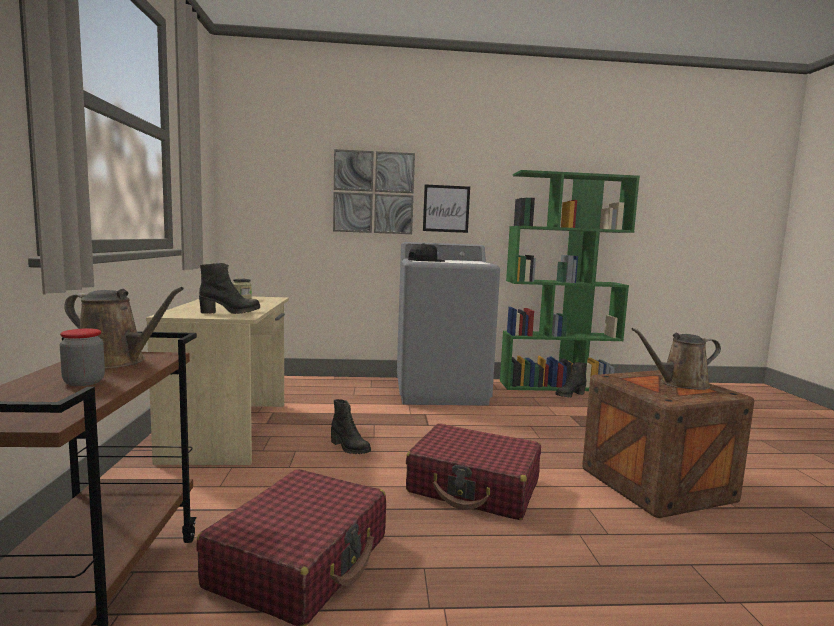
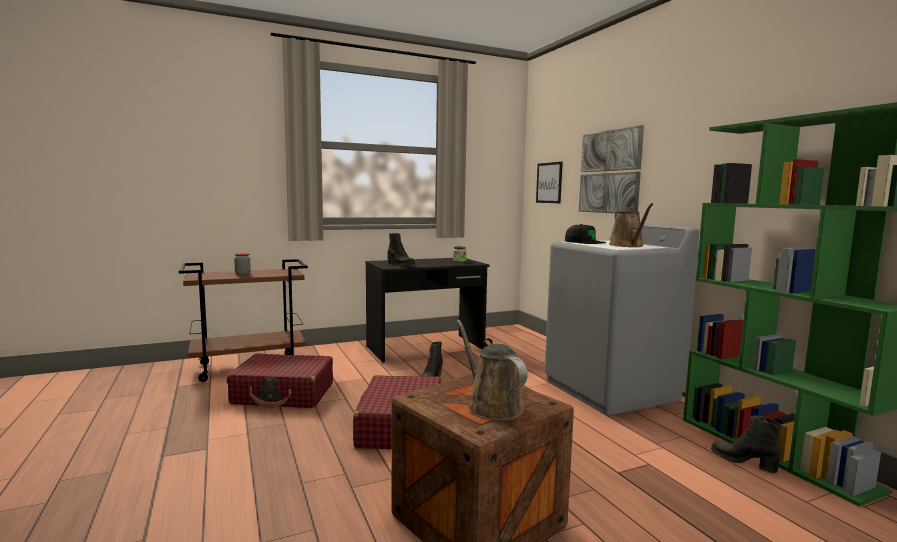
camera: 70 degrees right, 0 degrees up
brown watering can [64,287,184,369] -> brown watering can moved to [609,203,653,247]
beige desk [146,297,289,465] -> black desk [365,258,489,363]
picture [423,184,470,233] -> picture moved to [536,162,563,203]

